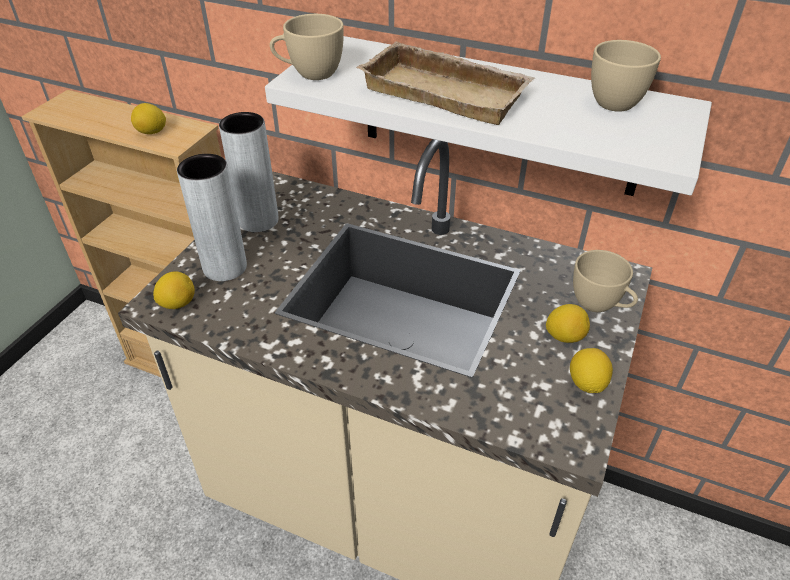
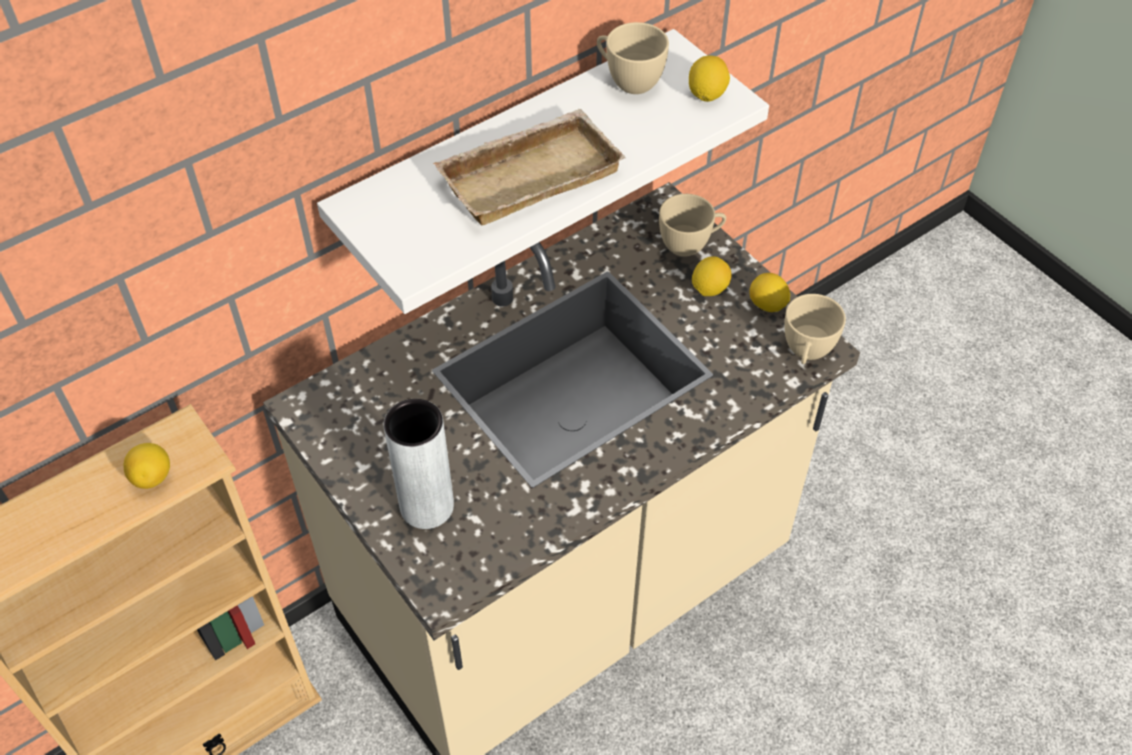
camera: 60 degrees left, 10 degrees up
lemon [153,271,195,309] -> lemon moved to [689,56,730,102]
grey vase [219,112,279,232] -> none
beige cup [270,14,344,80] -> beige cup moved to [784,294,846,364]

